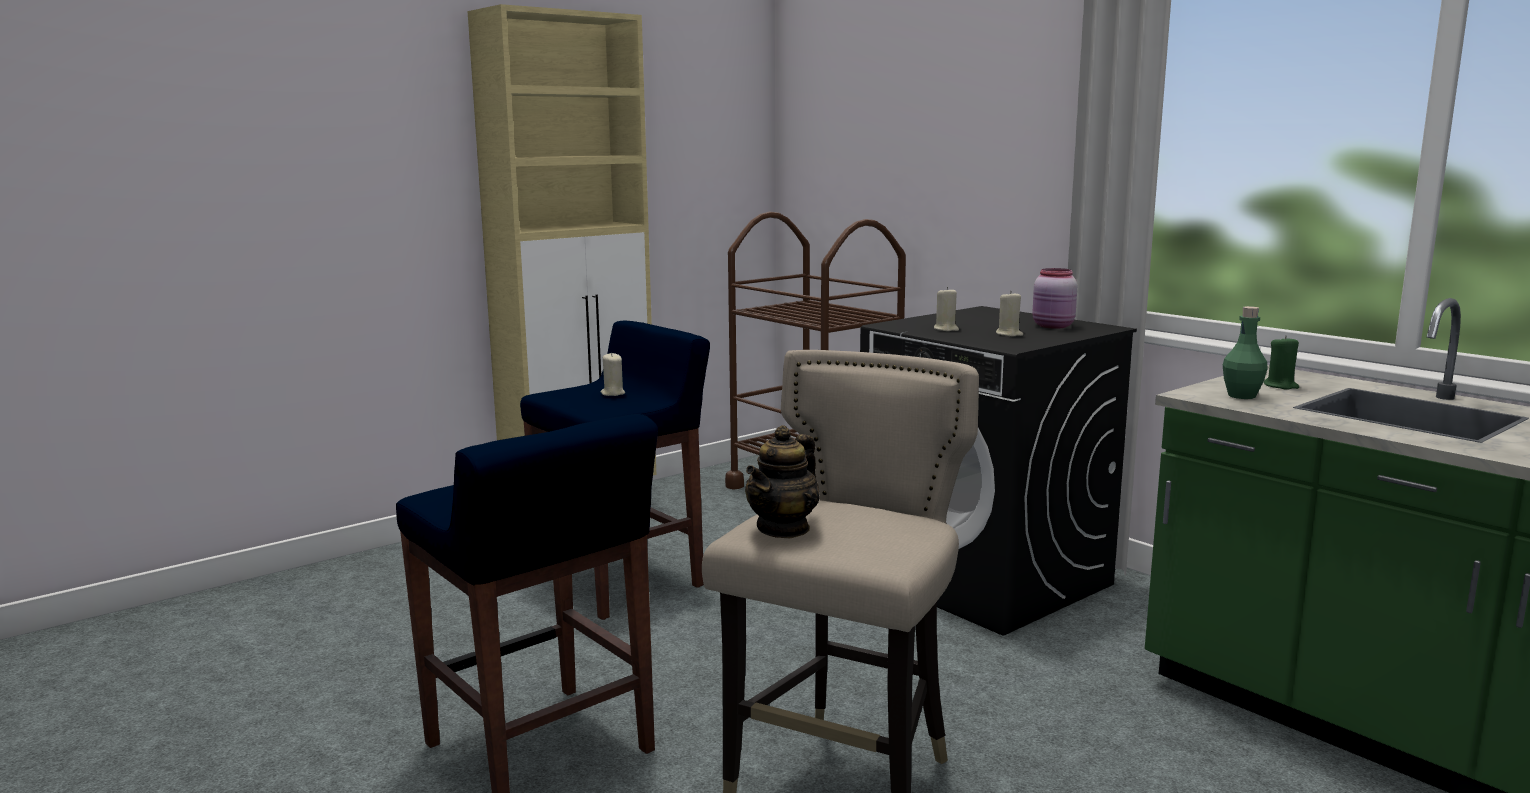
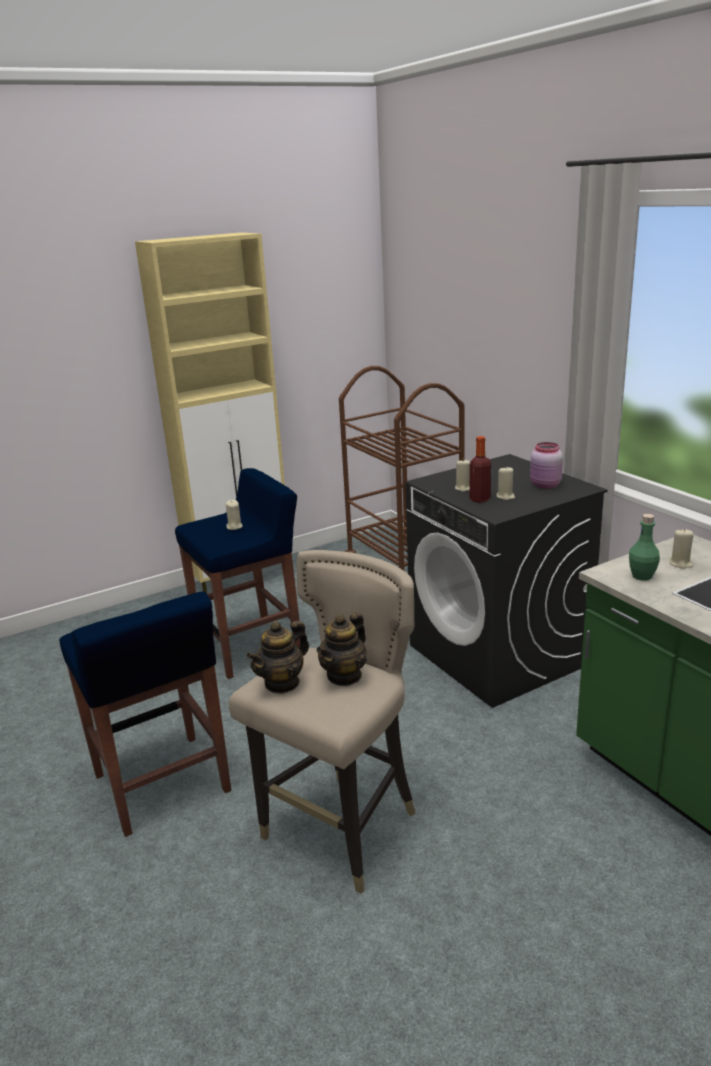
camera: 10 degrees right, 10 degrees up
green candle [1264,335,1299,390] -> beige candle [669,529,694,569]
none -> teapot [316,613,367,686]
none -> bottle [470,436,491,503]

